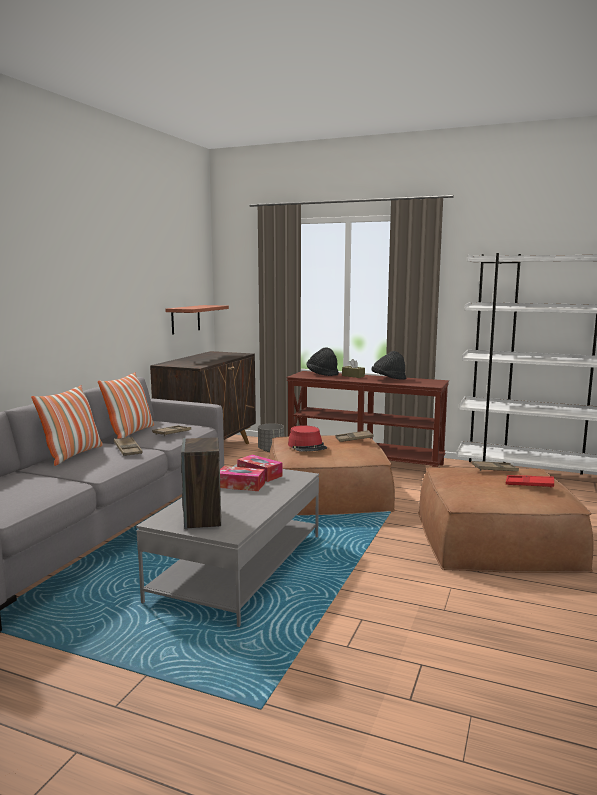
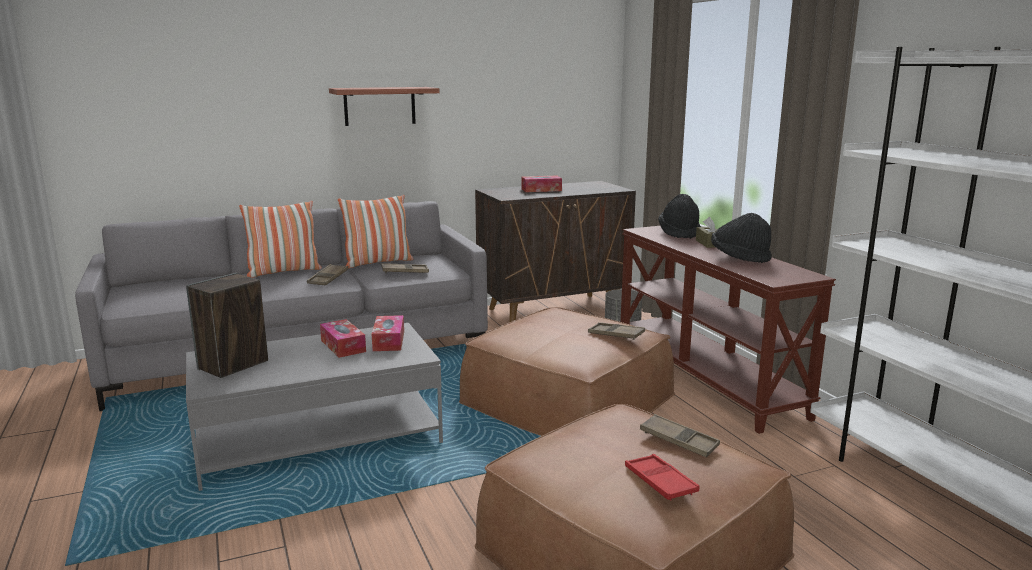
camera: 45 degrees right, 5 degrees up
shelf [166,305,229,335] -> shelf moved to [329,87,440,126]
red hat [288,425,327,452] -> none
none -> tissue box [522,175,562,192]

